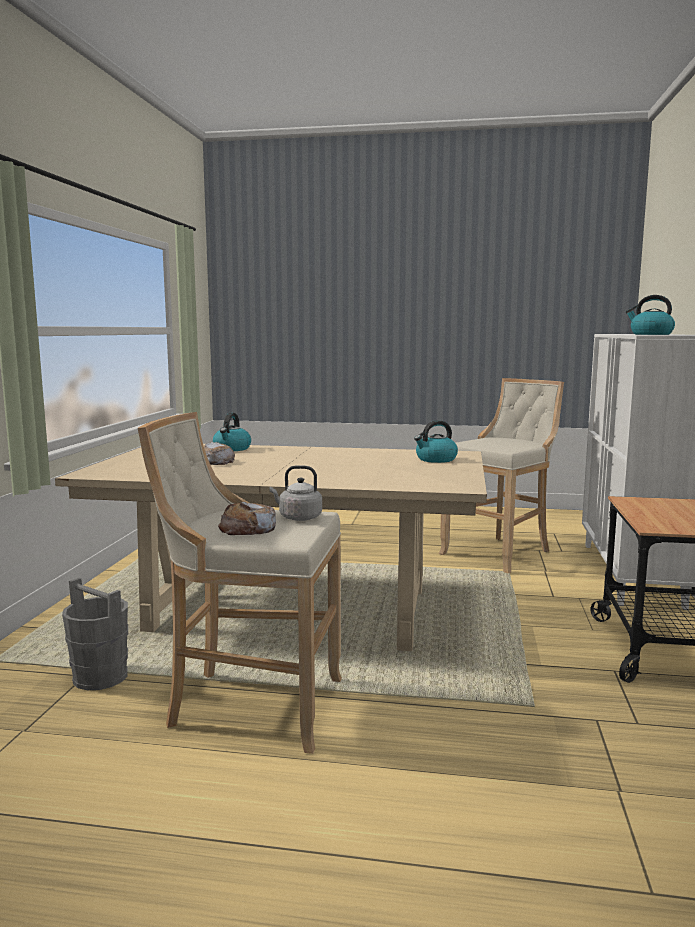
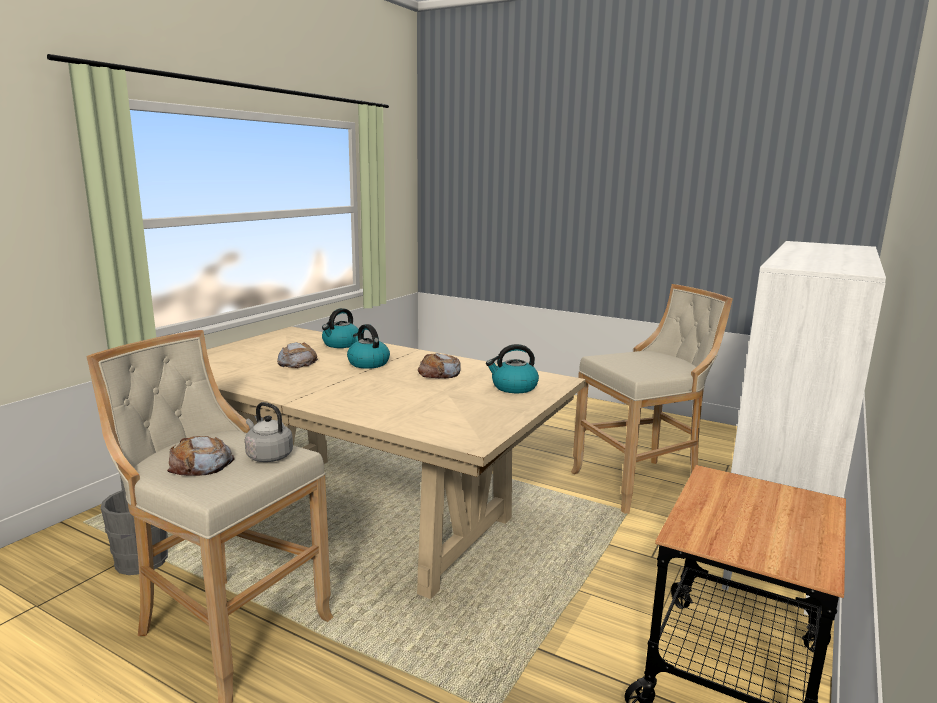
camera: 20 degrees right, 5 degrees up
kettle [626,295,675,335] -> kettle moved to [347,324,390,369]
none -> bread [418,353,461,378]

